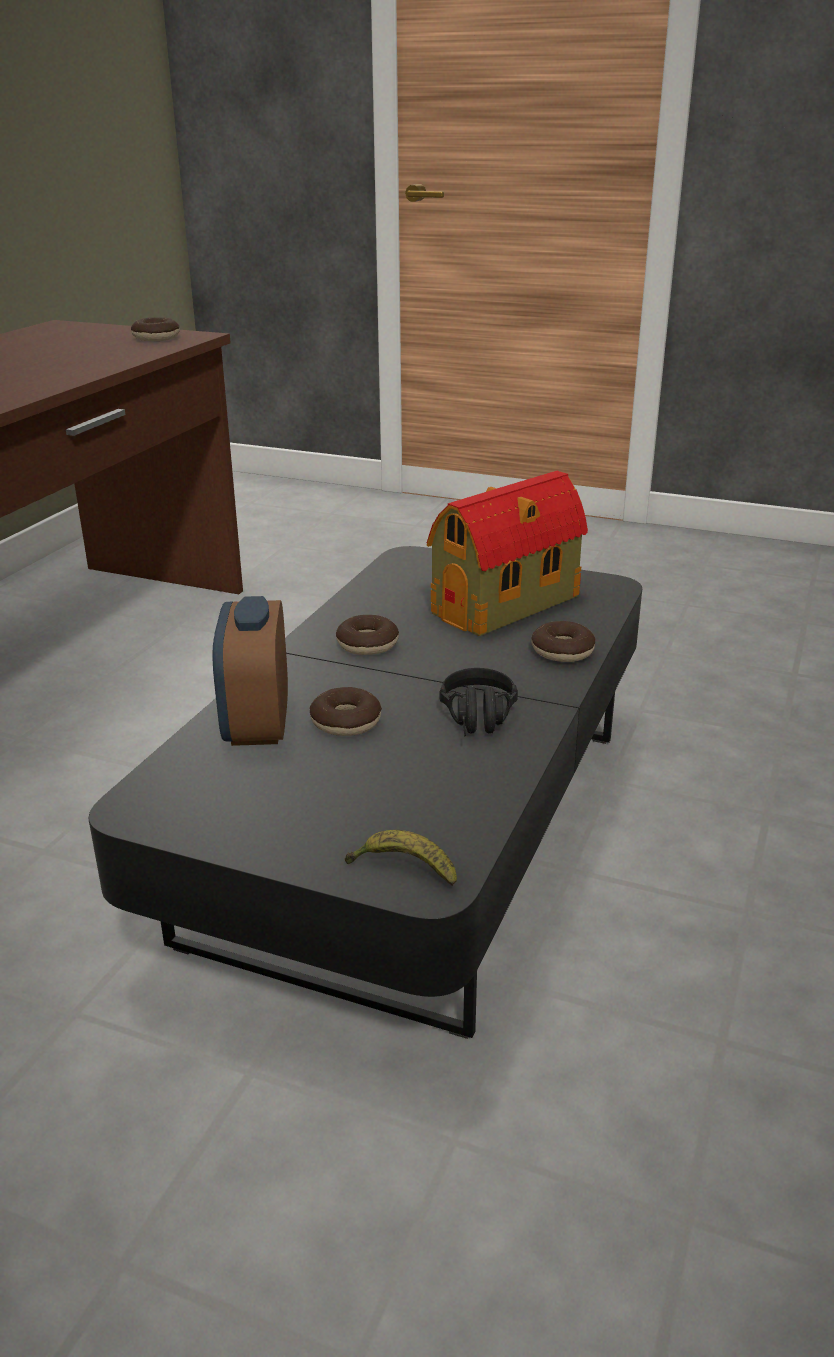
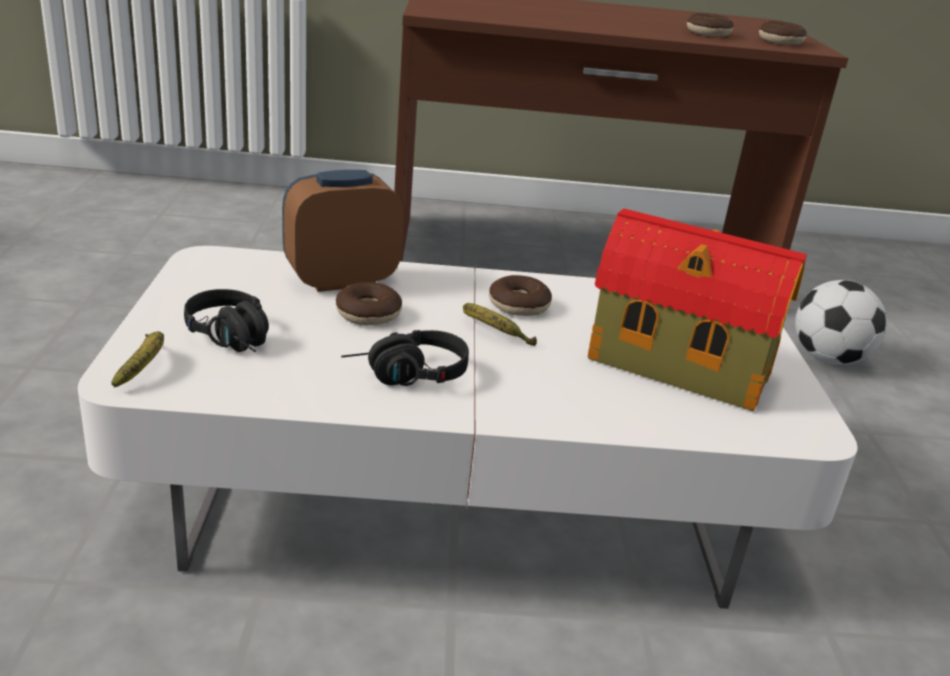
camera: 65 degrees right, 0 degrees up
black coffee table [89,546,642,1039] -> white coffee table [78,246,858,609]
donut [531,621,595,662] -> donut moved to [687,13,734,36]
none -> black headphones [184,289,269,352]
none -> banana [463,303,537,346]
none -> football [795,280,887,365]

